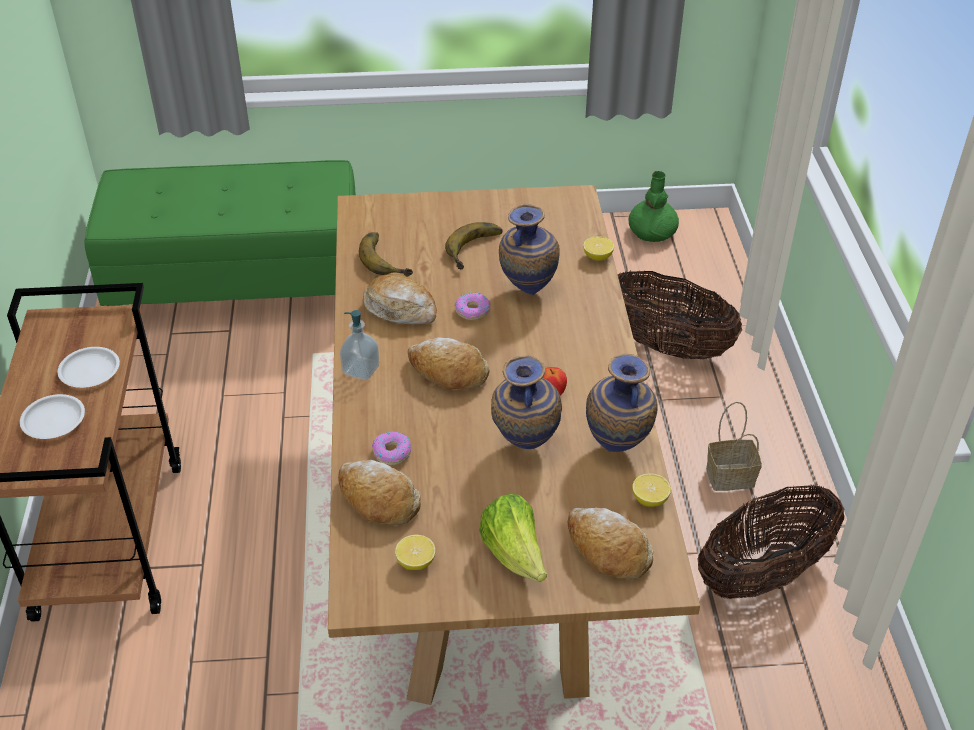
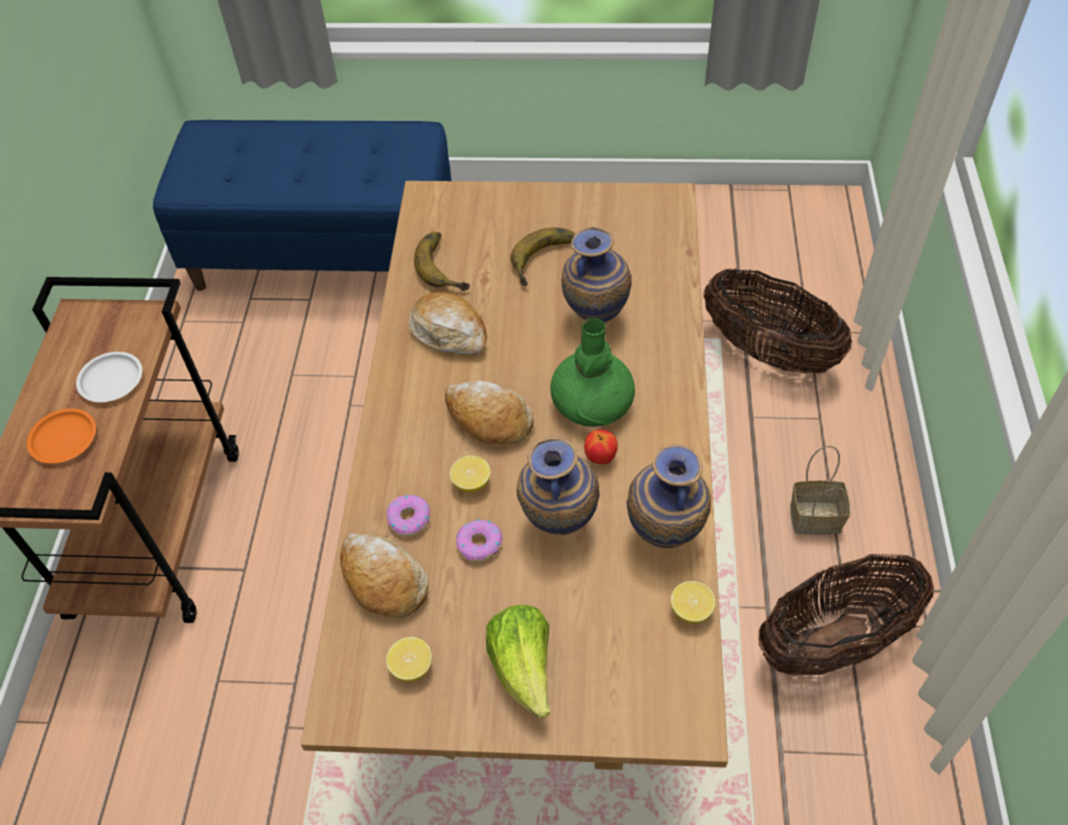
camera: 10 degrees right, 10 degrees up
white plate [20,394,85,439] -> orange plate [27,409,96,464]
green bench [84,160,356,306] -> blue bench [153,120,452,291]
soap dispenser [340,310,379,380] -> none
donut [455,292,491,320] -> donut moved to [456,519,503,562]
bread [568,508,653,579] -> none
lemon [583,236,614,261] -> lemon moved to [450,455,491,492]
green vase [629,171,679,242] -> green vase moved to [550,317,635,427]

